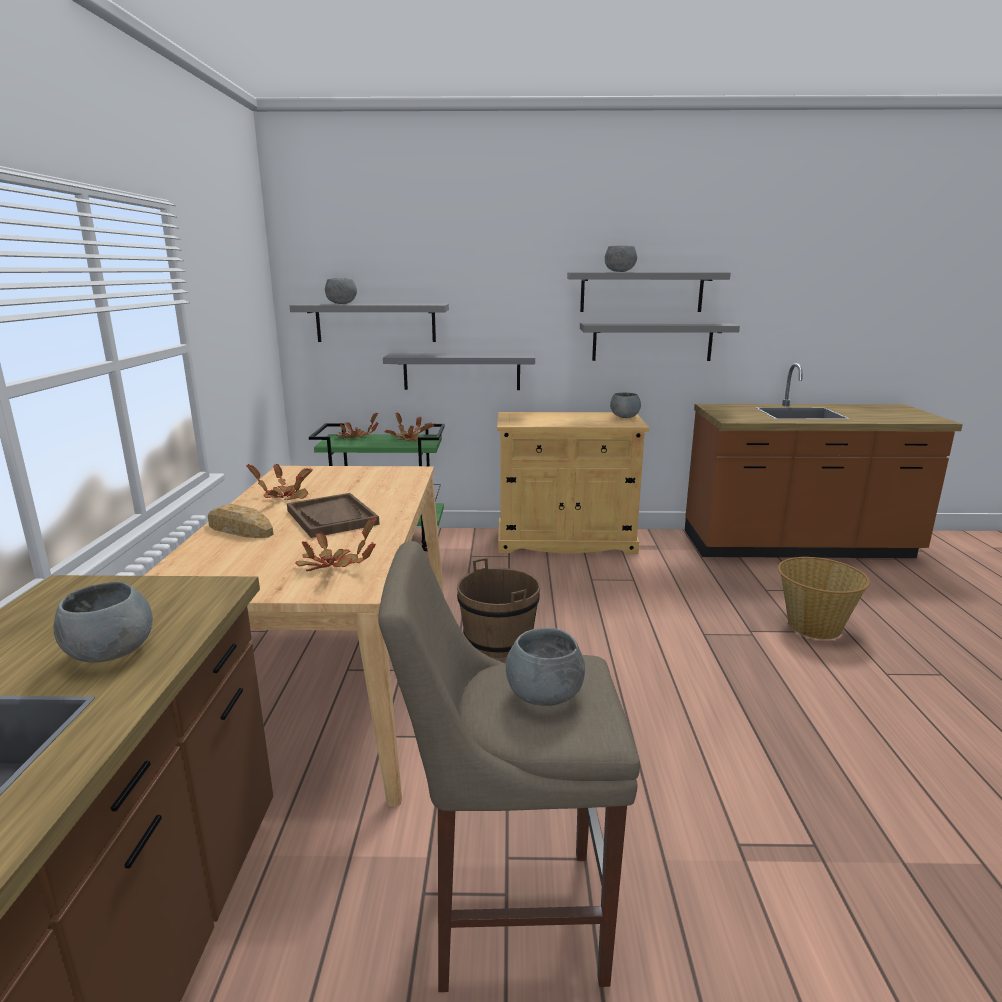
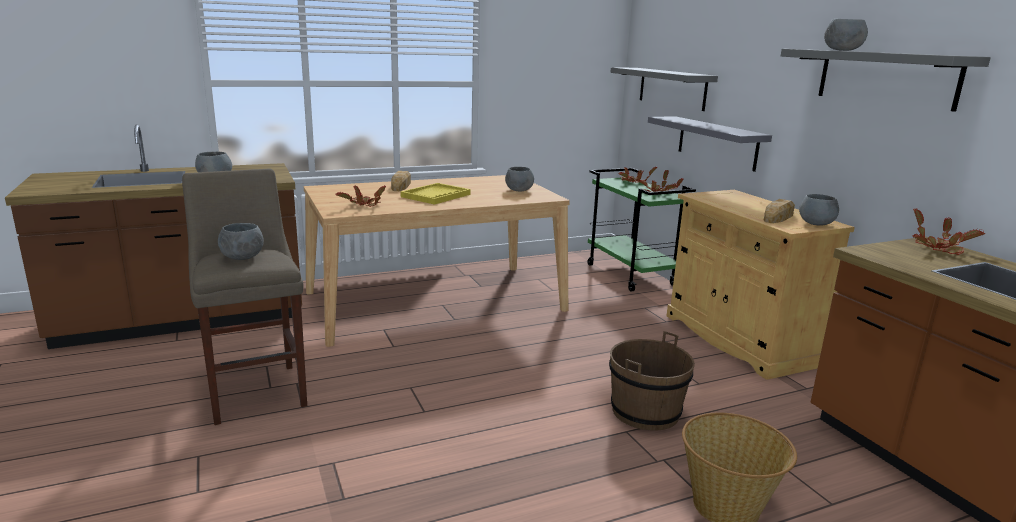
camera: 65 degrees right, 0 degrees up
potted plant [246,464,313,500] -> potted plant moved to [912,208,985,255]
brown tray [287,493,380,538] -> yellow tray [401,183,471,205]
grey bowl [325,278,357,304] -> grey bowl moved to [505,167,534,192]
brown bucket [457,558,540,658] -> brown bucket moved to [609,331,695,431]
grey shelf [580,323,740,361] -> none
none -> bread [764,199,795,223]

